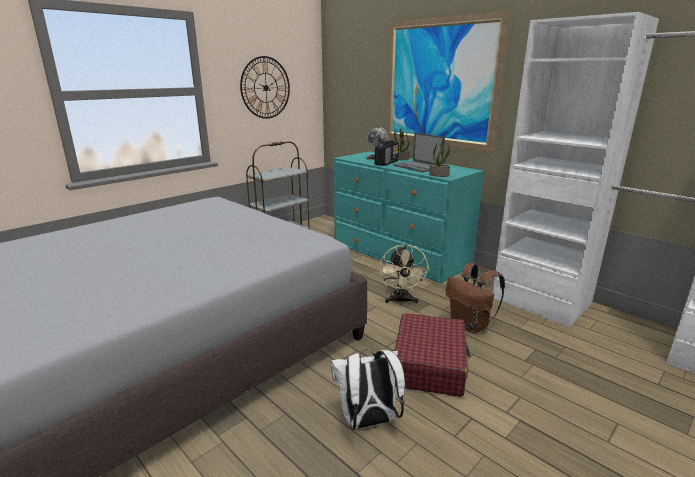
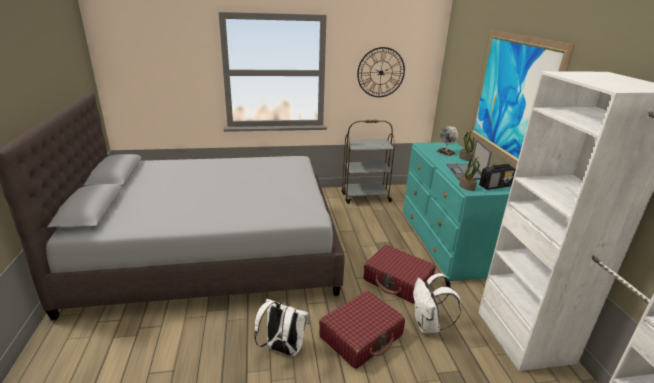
camera: 35 degrees right, 5 degrees up
radio [375,140,399,166] -> radio moved to [479,164,516,190]
beige fan [379,244,430,304] -> red suitcase [364,245,436,304]
brown backpack [445,263,505,334] -> white backpack [413,273,461,333]

